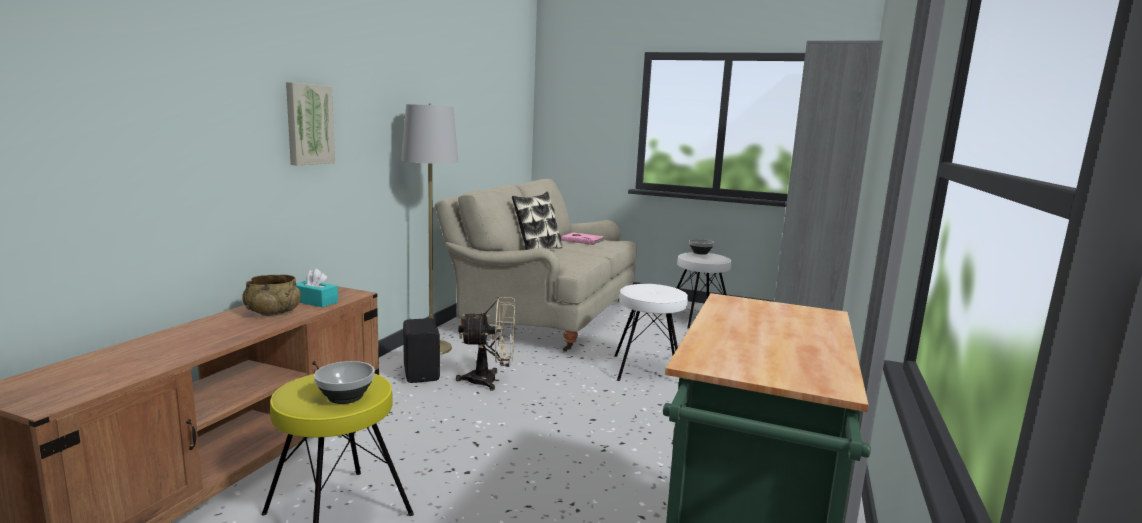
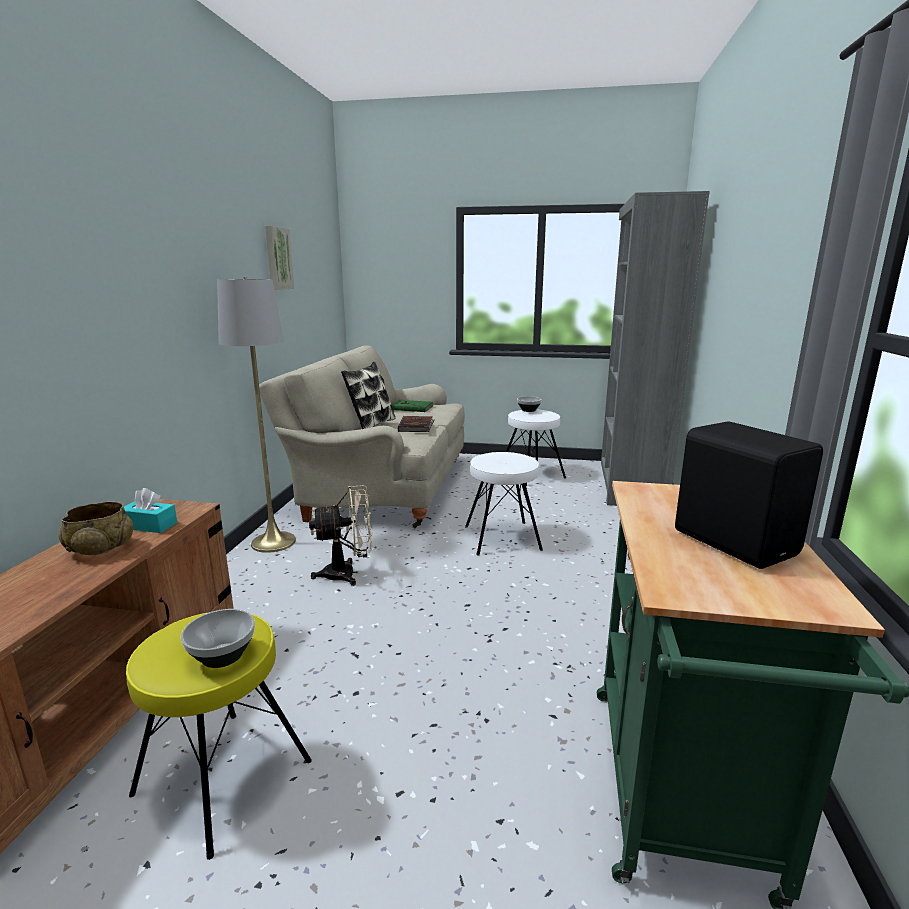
camera: 10 degrees left, 5 degrees up
picture [286,82,335,165] -> picture moved to [265,226,294,290]
black speaker [403,318,440,383] -> black speaker moved to [675,421,823,569]
pink book [562,233,605,245] -> green book [392,400,433,412]
none -> brown book [398,416,435,432]

